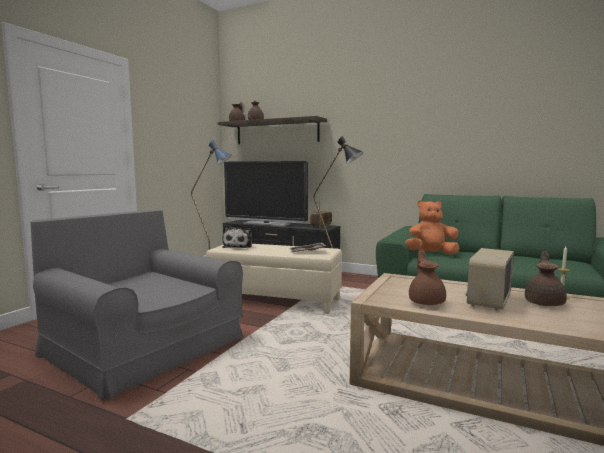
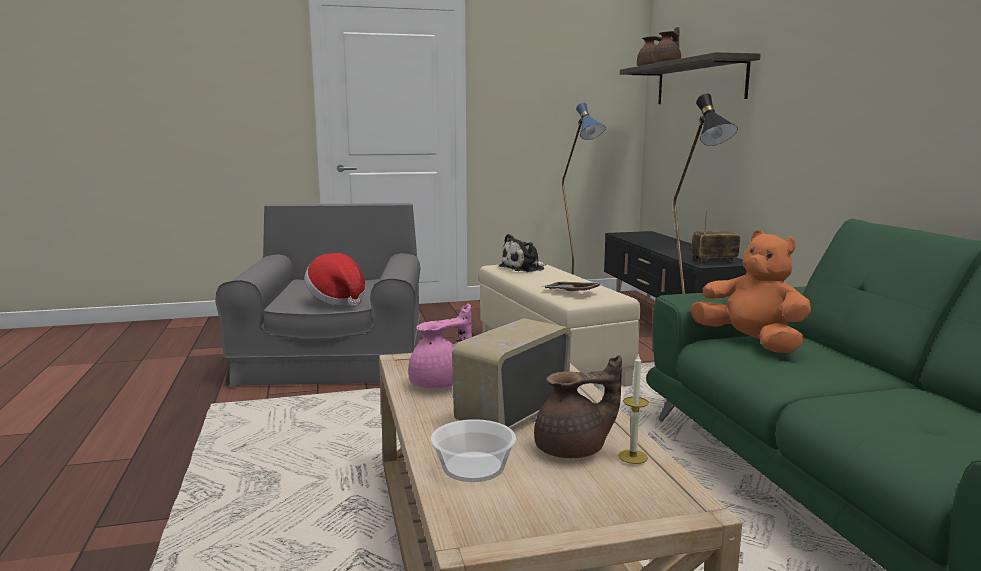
camera: 50 degrees right, 5 degrees up
television [224,161,308,226] -> none
brown teapot [409,249,446,305] -> pink teapot [408,304,472,389]
radio [466,248,514,311] -> radio turned 45 degrees counterclockwise [452,318,571,430]
none -> hat [304,253,366,306]
none -> bowl [431,419,516,482]

